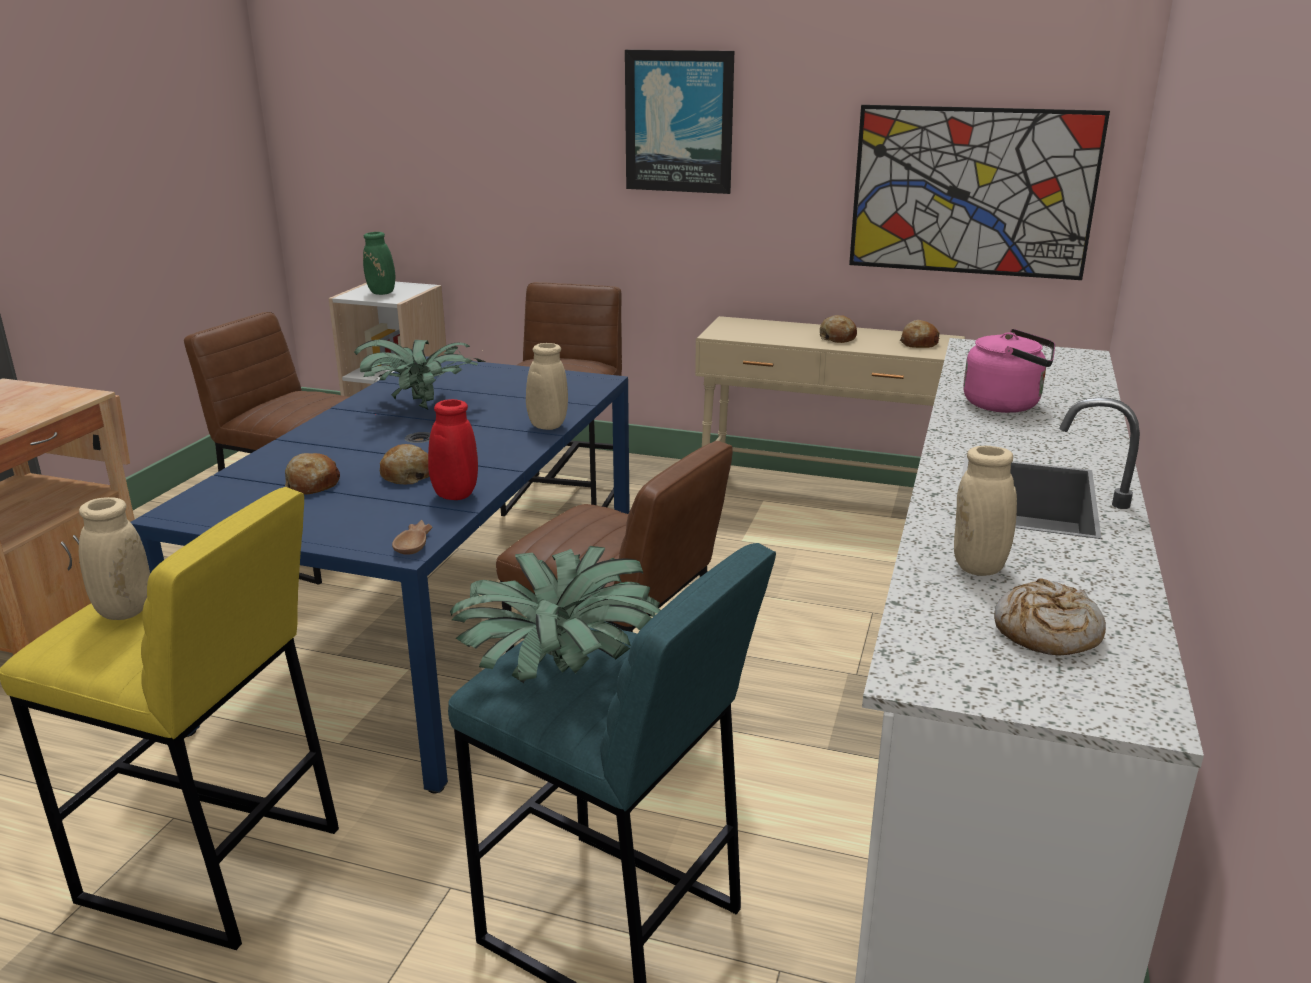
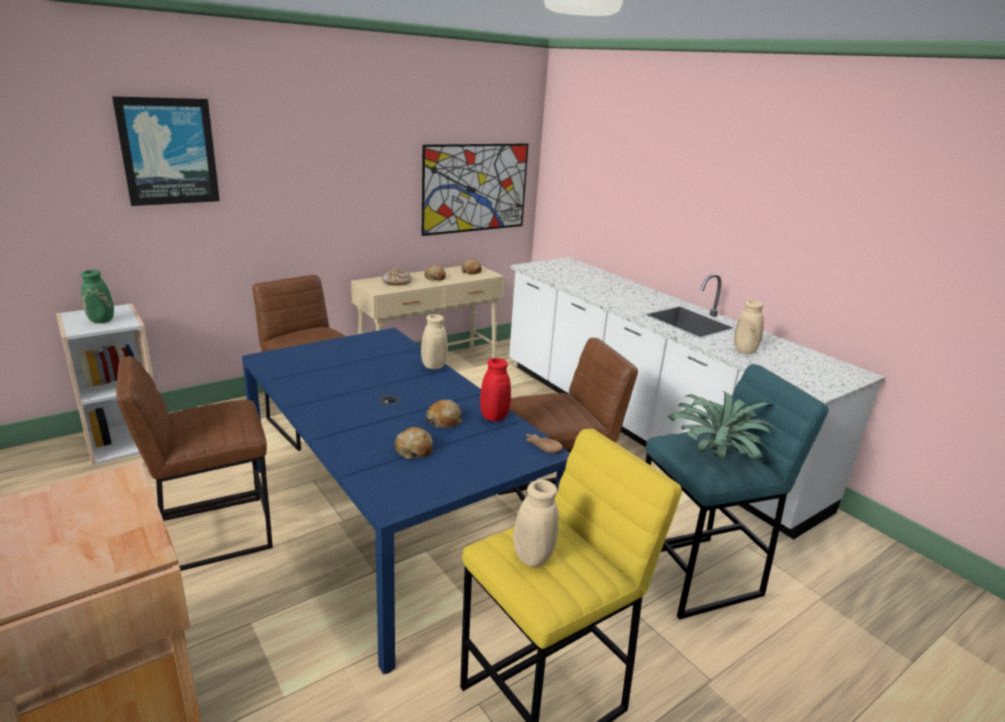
camera: 55 degrees left, 0 degrees up
potted plant [354,340,486,410] -> none
picture [625,50,734,194] -> picture moved to [112,96,220,206]
pink kettle [963,329,1055,413] -> none
bread [994,578,1106,656] -> bread moved to [382,268,412,286]

